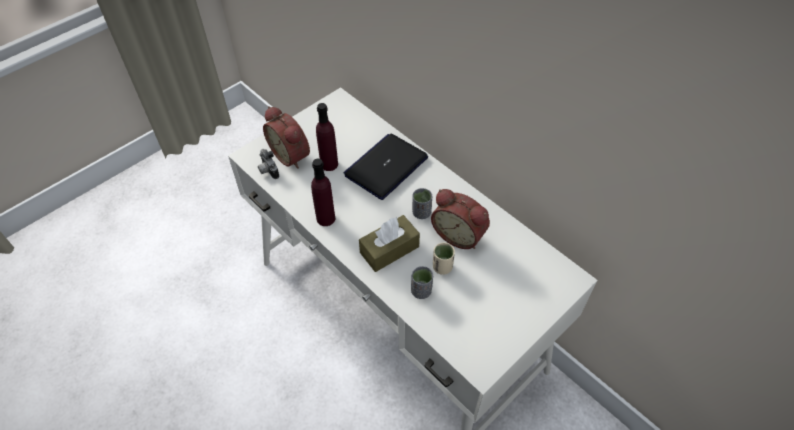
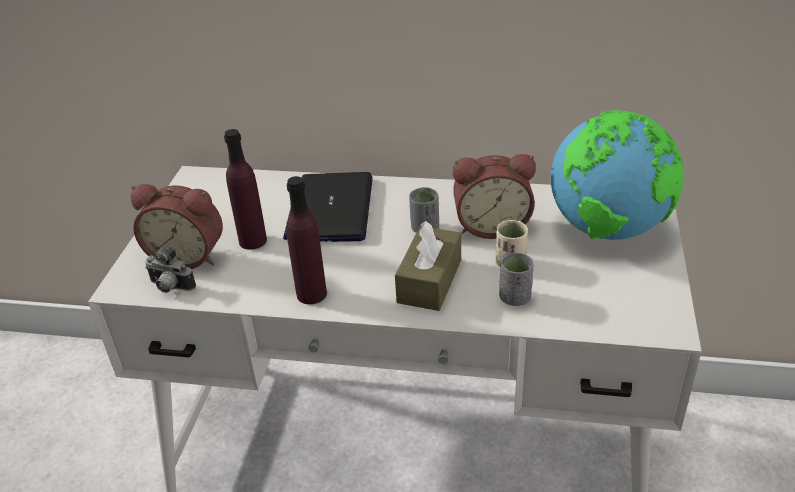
camera: 35 degrees left, 15 degrees down
none -> globe [551,110,684,240]

